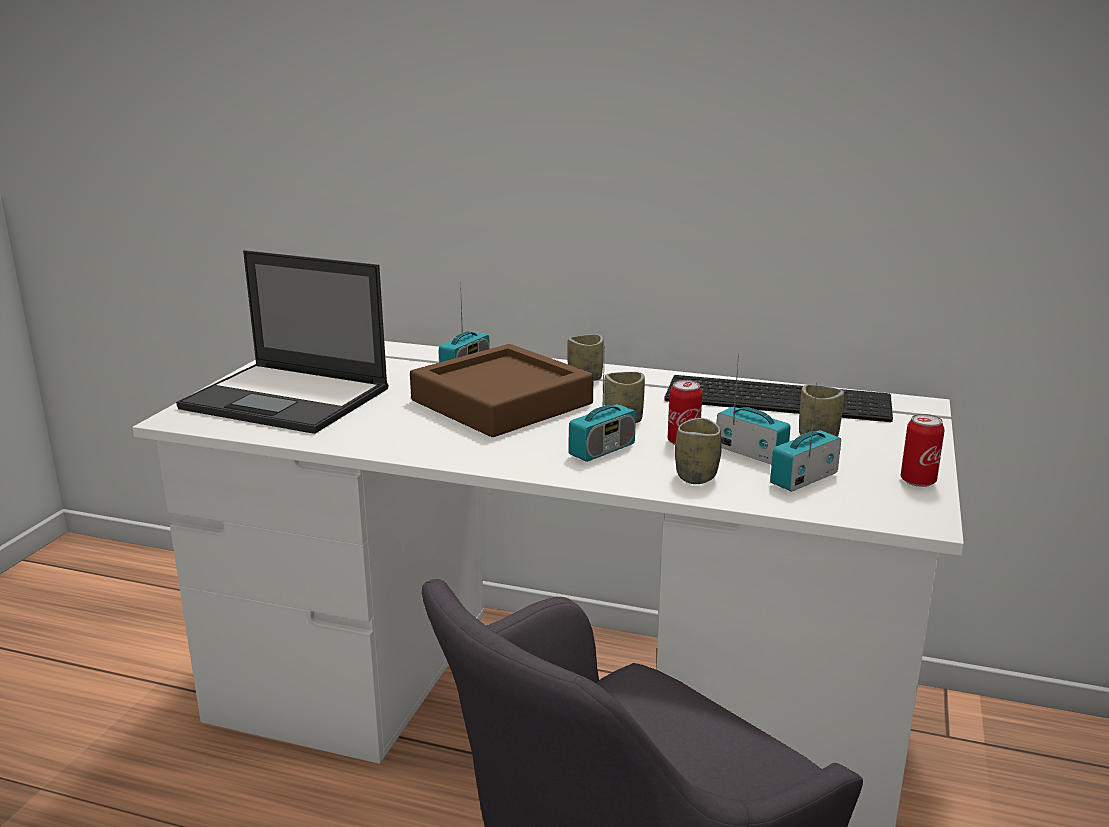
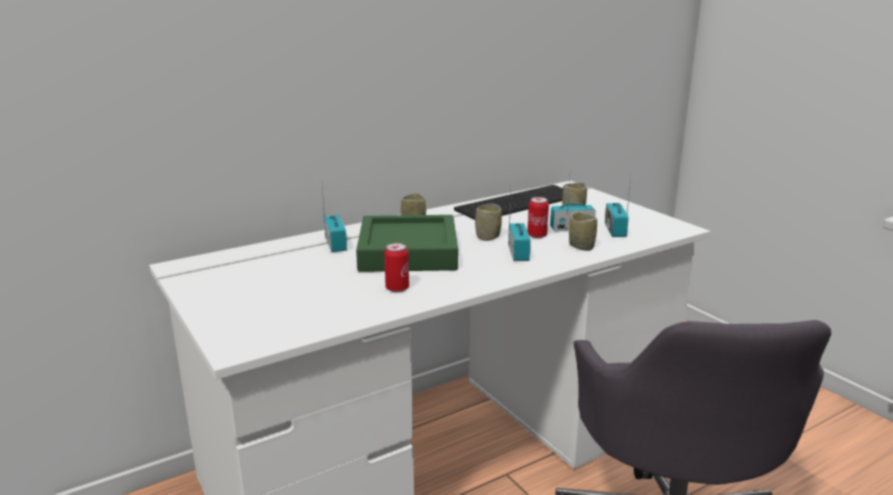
camera: 50 degrees left, 0 degrees up
laptop [176,250,389,434] -> none
brown tray [410,344,594,437] -> green tray [356,215,458,272]
can [901,414,945,487] -> can moved to [384,243,409,292]

